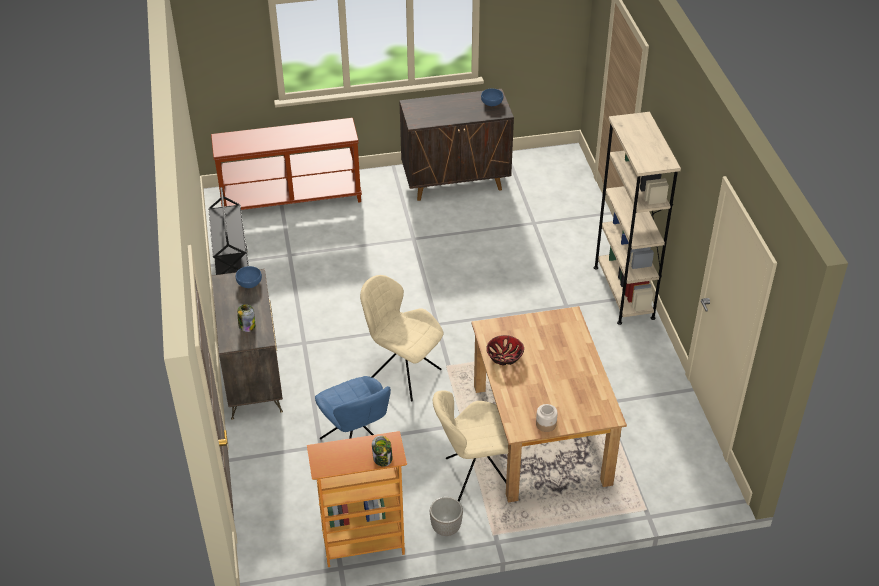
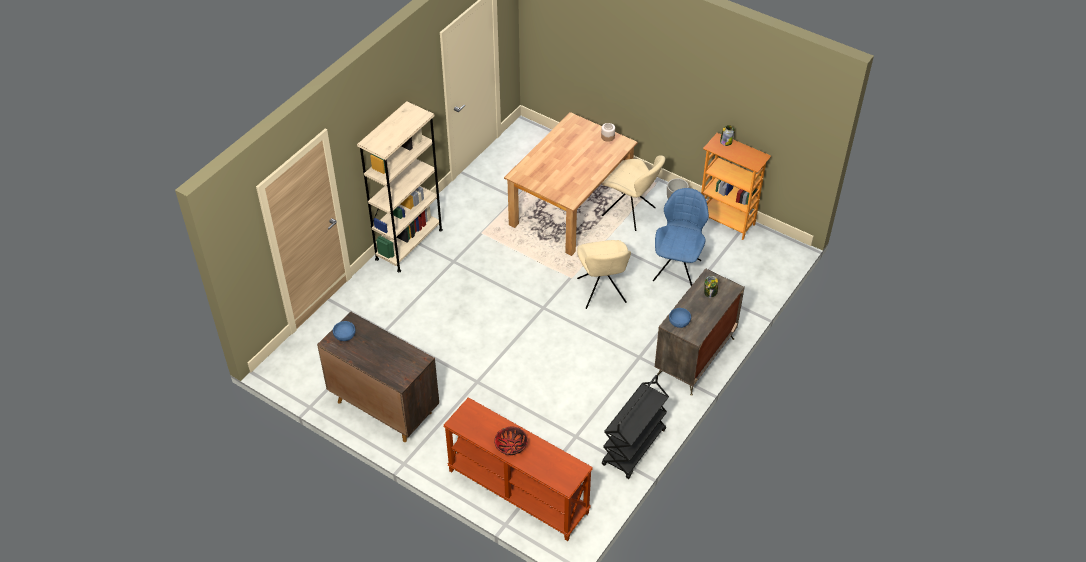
camera: 135 degrees left, 5 degrees up
bowl [486,335,524,365] -> bowl moved to [494,427,528,455]

